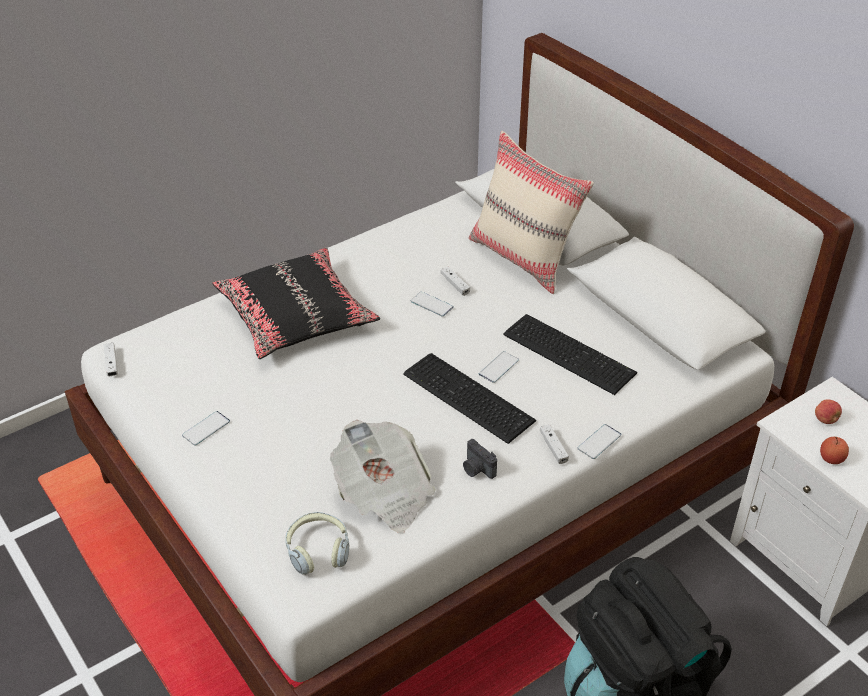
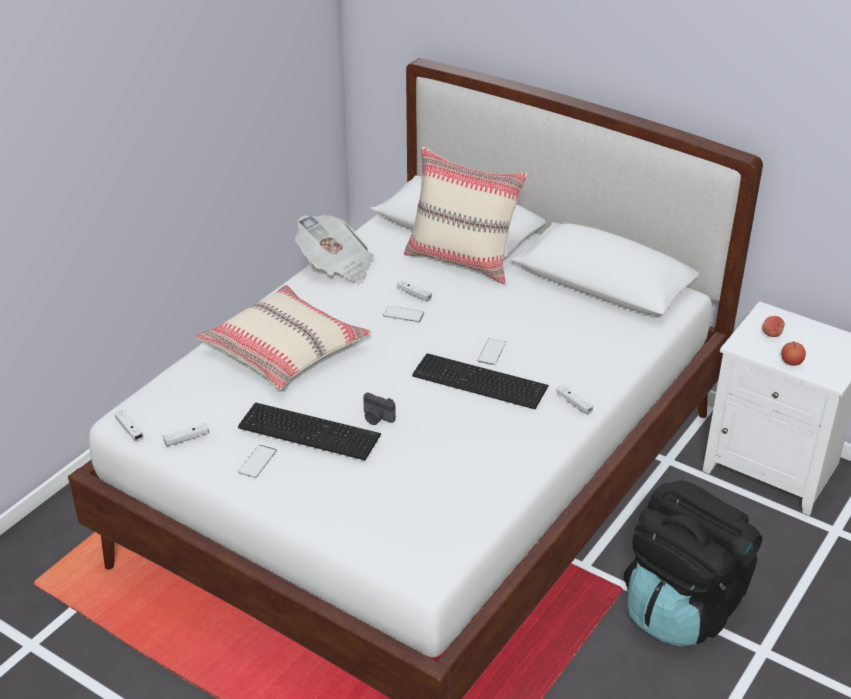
camera: 20 degrees left, 5 degrees down
black pillow [212,248,380,359] -> beige pillow [195,285,372,390]
headphones [285,512,349,575] -> none
newspaper [330,420,436,533] -> newspaper moved to [295,215,374,283]
camera [463,439,497,479] -> camera moved to [363,392,396,425]
keyboard [503,314,637,395] -> keyboard moved to [238,403,381,460]
phone [577,424,621,459] -> none
none -> white game controller [163,423,209,446]

